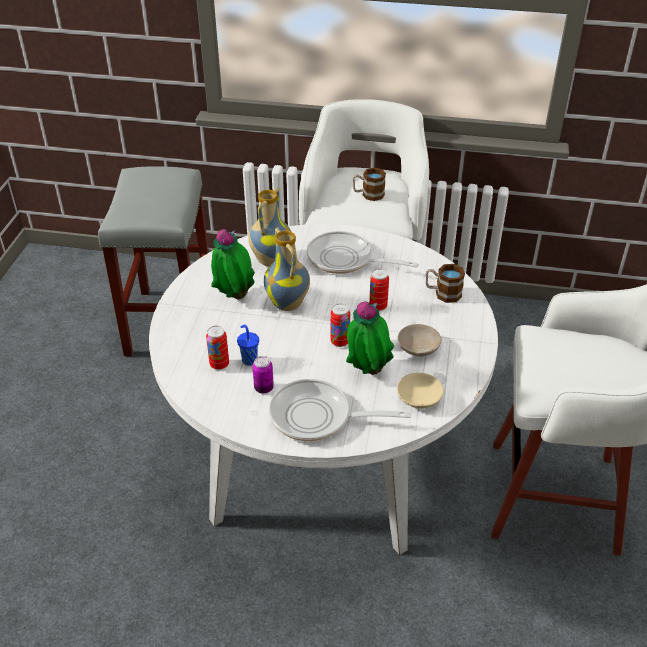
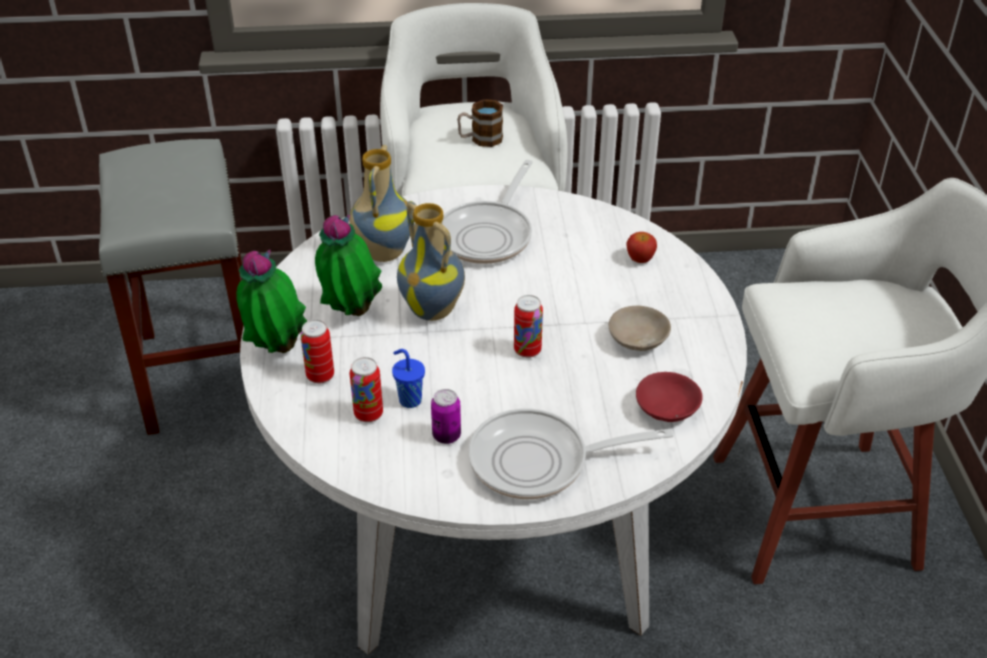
camera: 15 degrees left, 0 degrees up
frying pan [307,231,419,274] -> frying pan turned 75 degrees counterclockwise [442,160,533,264]
potted plant [346,302,395,375] -> potted plant moved to [236,250,307,353]
can [369,269,389,311] -> can moved to [300,320,334,383]
beige bowl [397,373,444,409] -> red bowl [636,372,703,422]
mug [426,264,465,303] -> apple [626,232,657,263]

